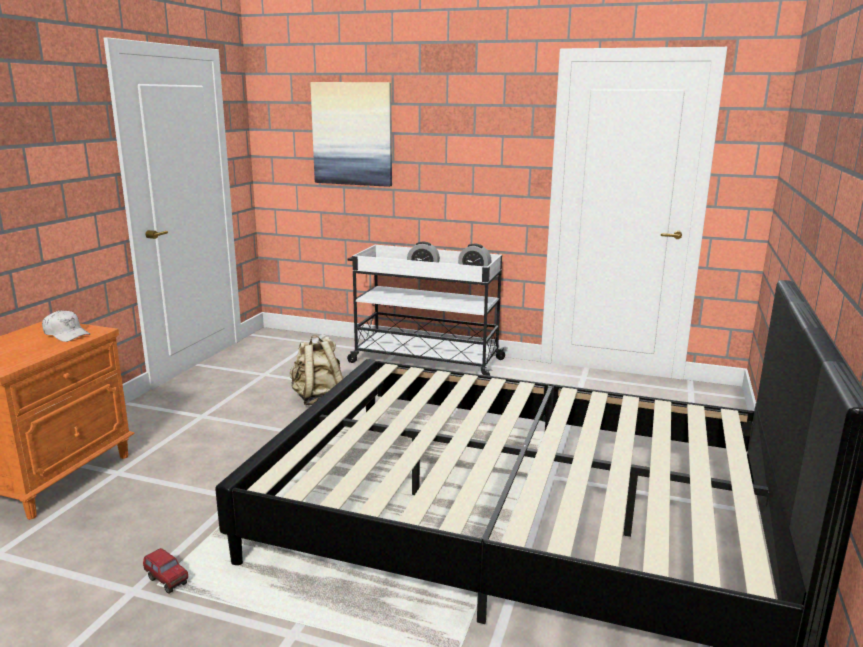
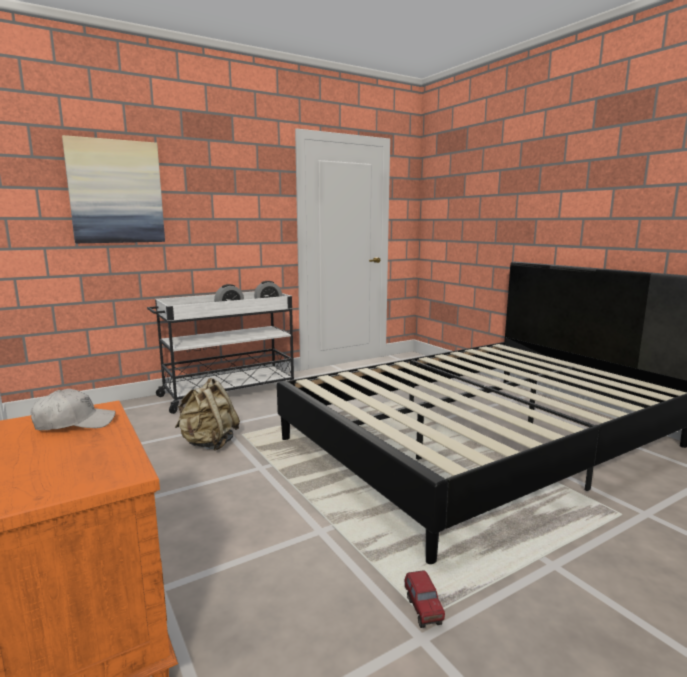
camera: 50 degrees left, 5 degrees down
toy truck [143,548,188,594] -> toy truck turned 90 degrees clockwise [405,570,445,628]

